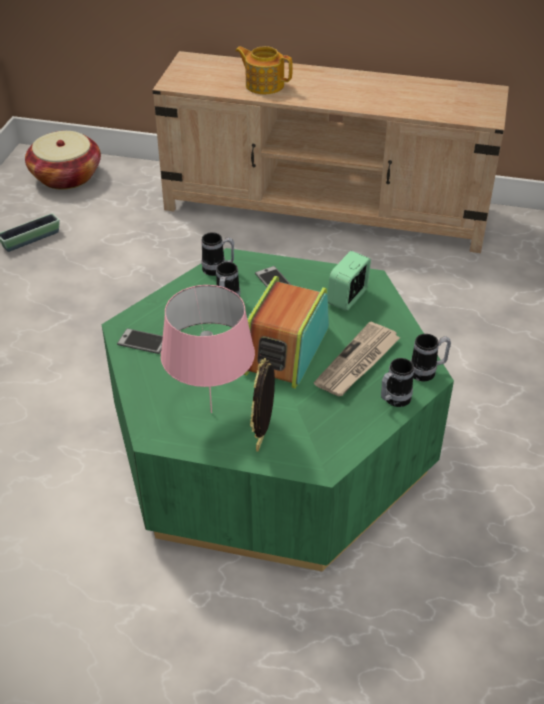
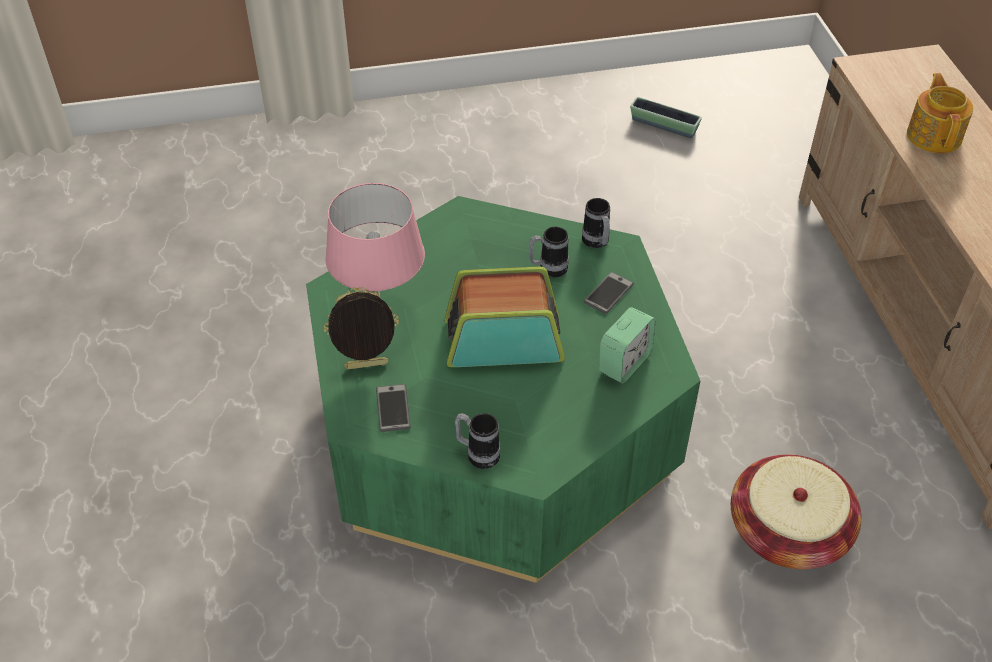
camera: 65 degrees right, 5 degrees up
basket [25,131,101,190] -> basket moved to [731,454,862,569]
phone [117,328,163,354] -> phone moved to [376,384,411,432]
newspaper [314,321,400,397] -> none
alarm clock [327,251,371,311] -> alarm clock turned 120 degrees clockwise [599,307,656,383]
mug [411,334,451,381] -> none

